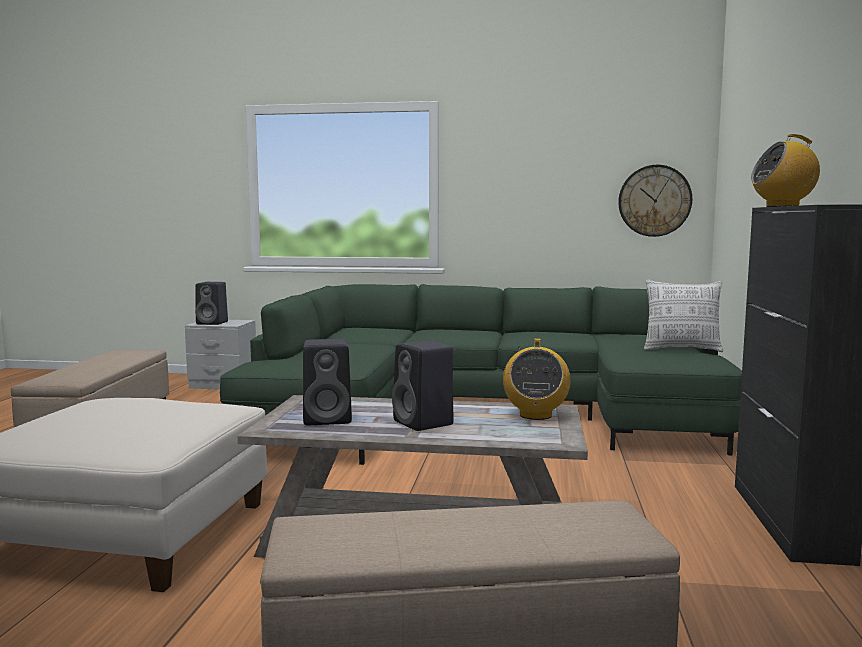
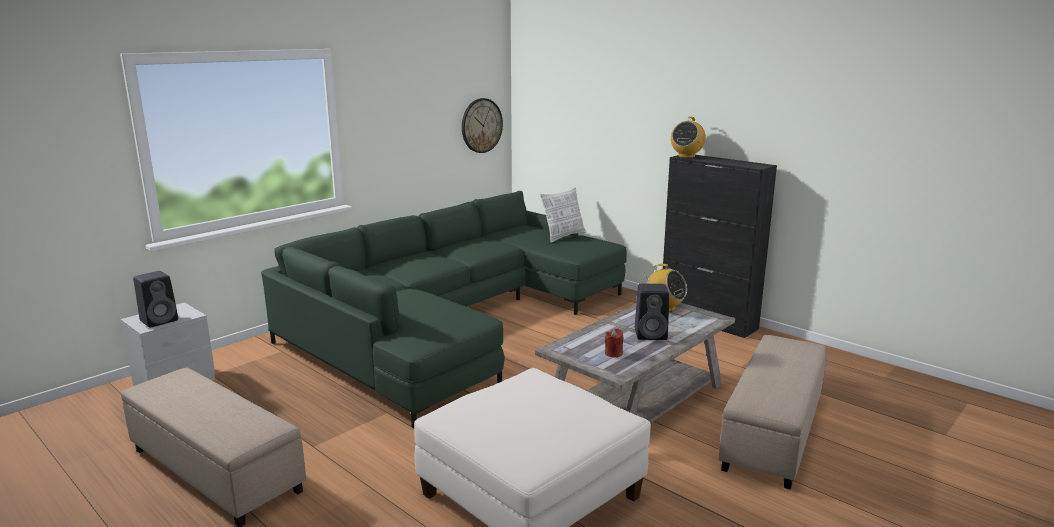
camera: 55 degrees left, 10 degrees up
black speaker [303,339,352,425] -> red candle [605,328,624,358]

